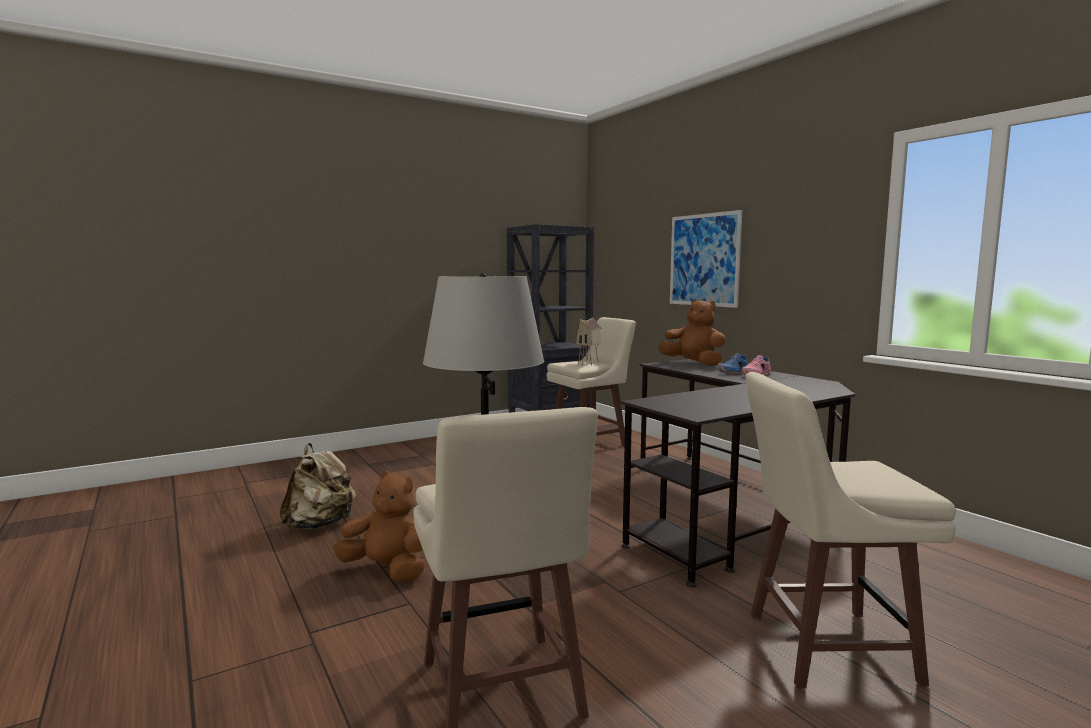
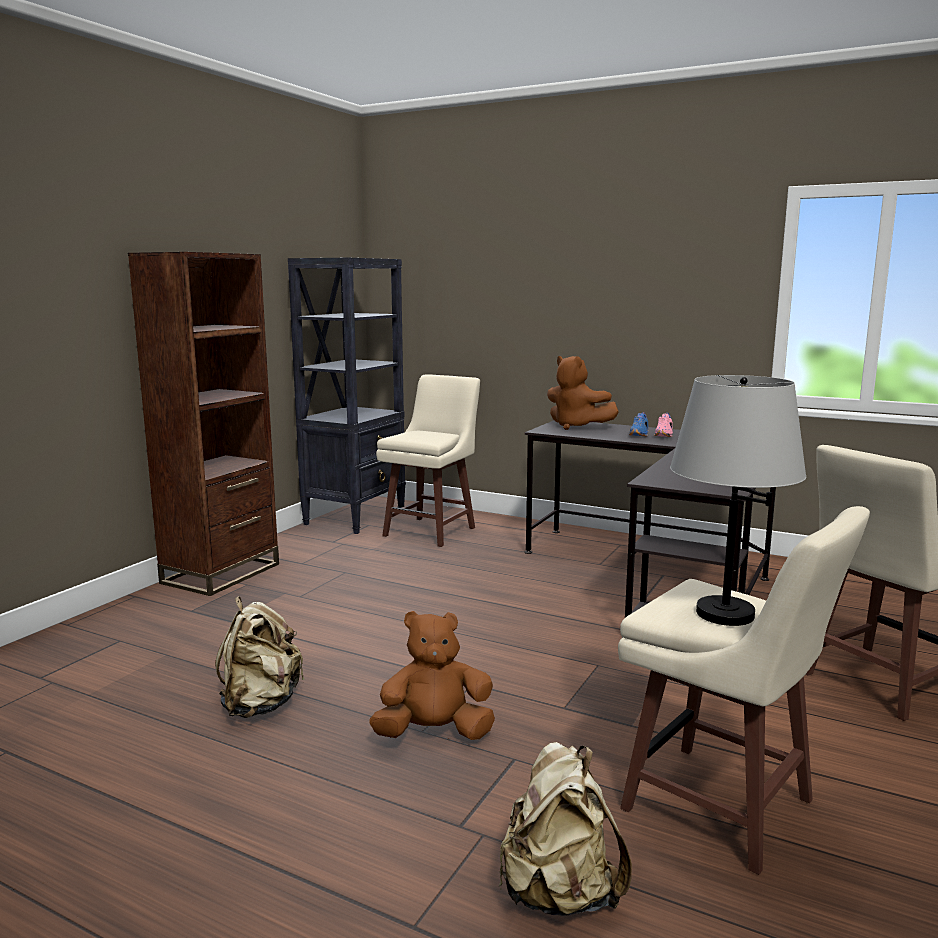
camera: 30 degrees left, 5 degrees up
toy house [576,318,602,365] -> none
brown plush toy [658,299,726,366] -> brown plush toy turned 150 degrees counterclockwise [547,356,619,430]
picture [670,210,742,308] -> none
none -> brown bookcase [128,252,279,596]
none -> beige backpack [498,742,632,916]

